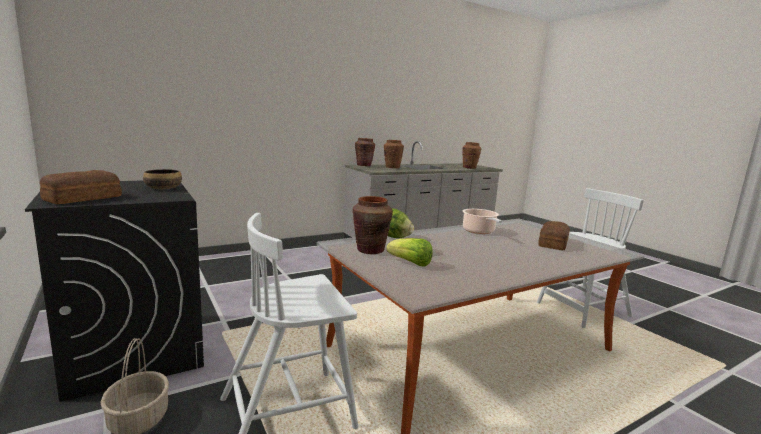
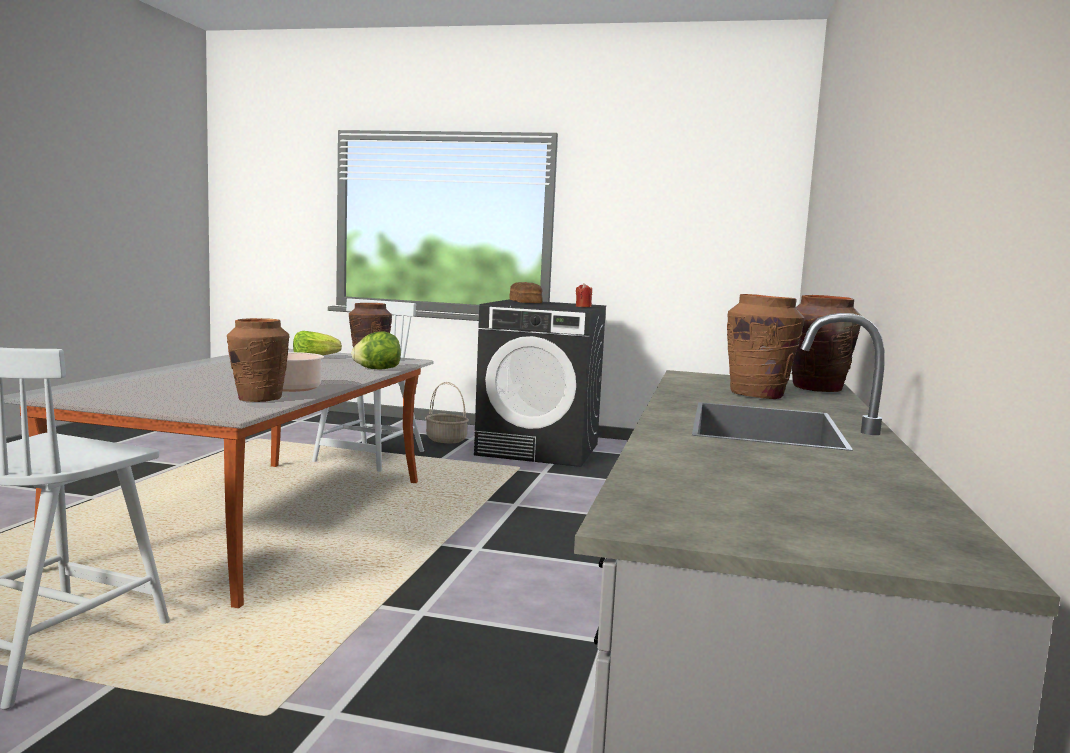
camera: 135 degrees right, 5 degrees down
bowl [143,169,182,189] -> none
brown vase [462,142,482,169] -> brown vase moved to [227,318,289,402]
bread [538,221,570,250] -> none
none -> red candle [576,283,592,307]

